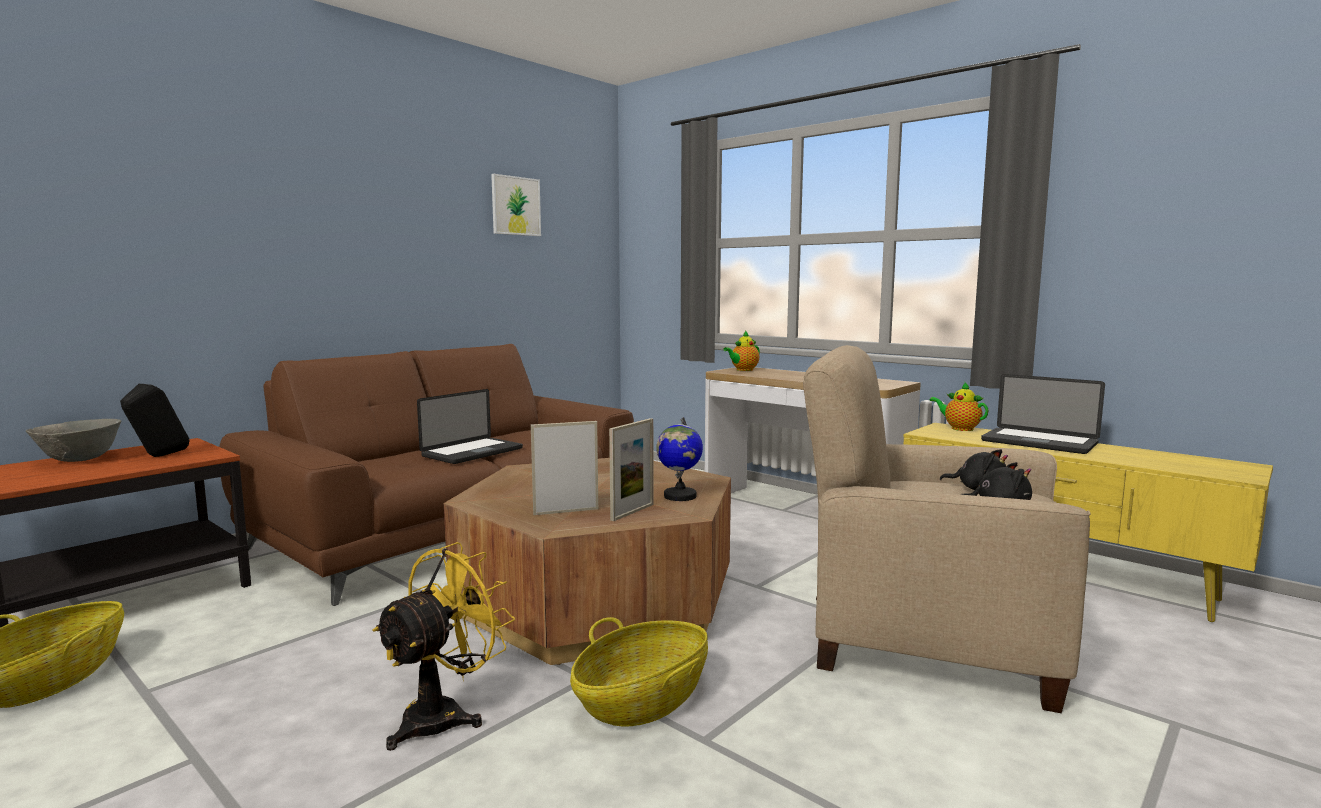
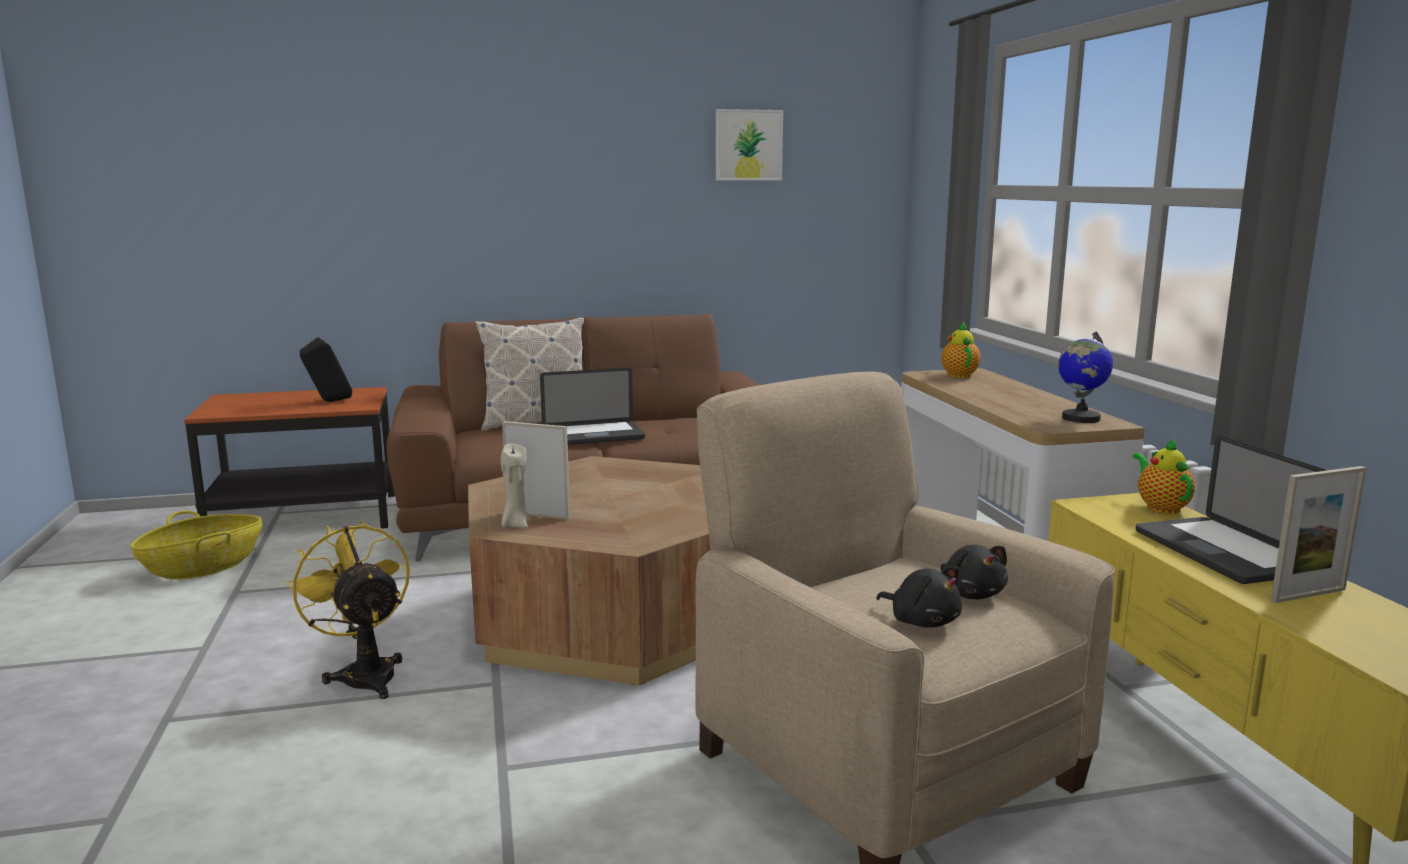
camera: 35 degrees right, 5 degrees up
grey bowl [26,419,121,462] -> none
yellow fan [372,542,515,751] -> yellow fan turned 105 degrees counterclockwise [287,520,410,699]
basket [570,617,708,727] -> none
picture frame [609,418,654,521] -> picture frame moved to [1271,466,1366,603]
globe [656,417,703,501] -> globe moved to [1058,331,1113,423]
teapot [723,331,760,371] -> teapot turned 90 degrees clockwise [941,322,981,378]
none -> pillow [475,317,584,431]
none -> beige candle [501,444,531,528]

